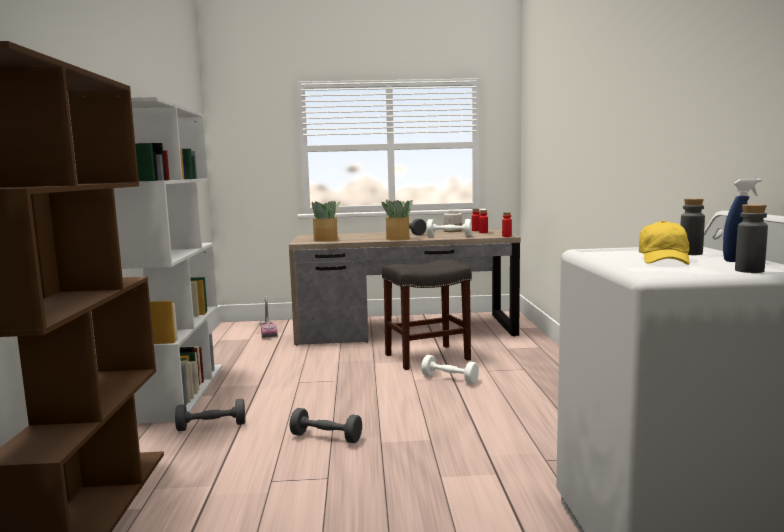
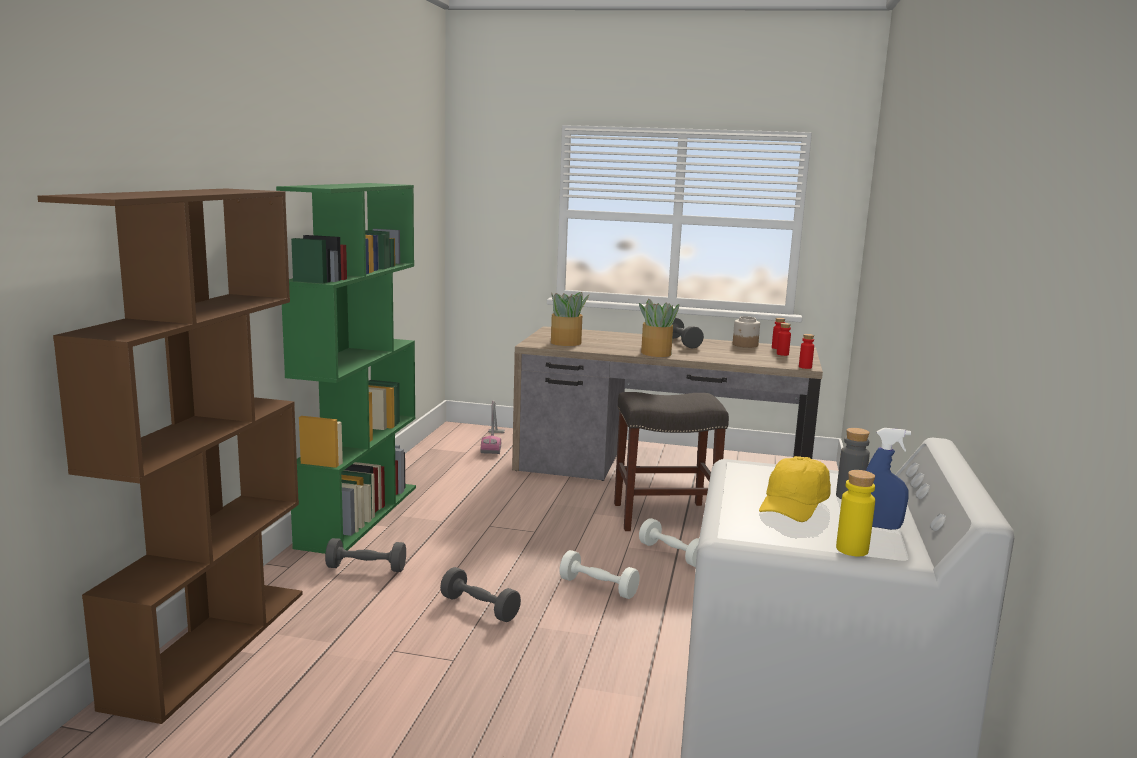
camera: 15 degrees right, 5 degrees up
white bookcase [114,97,222,424] -> green bookcase [276,183,416,554]
white dumbbell [427,219,472,236] -> white dumbbell moved to [559,550,640,599]
grey bottle [735,204,768,273] -> yellow bottle [836,470,875,556]

